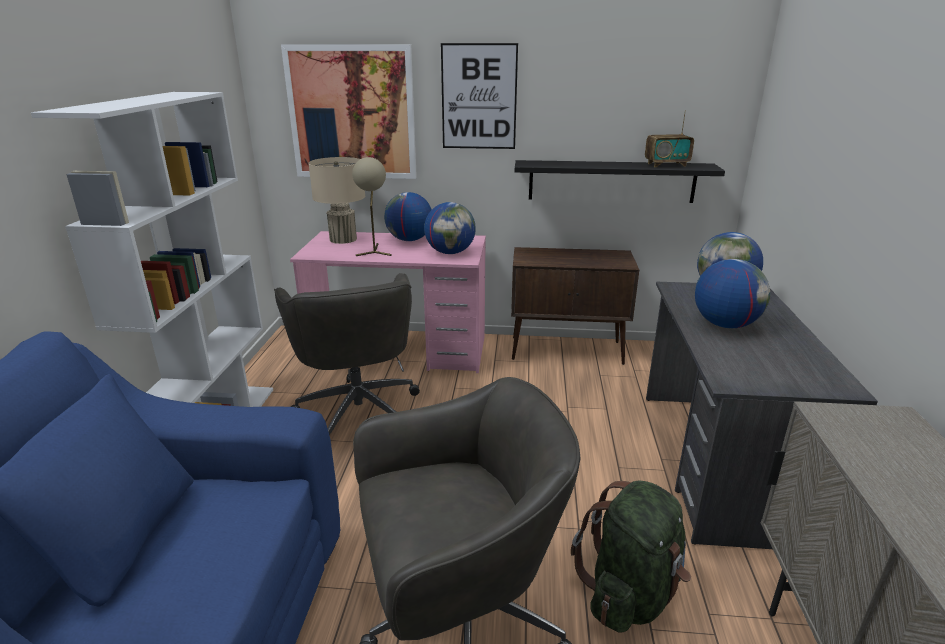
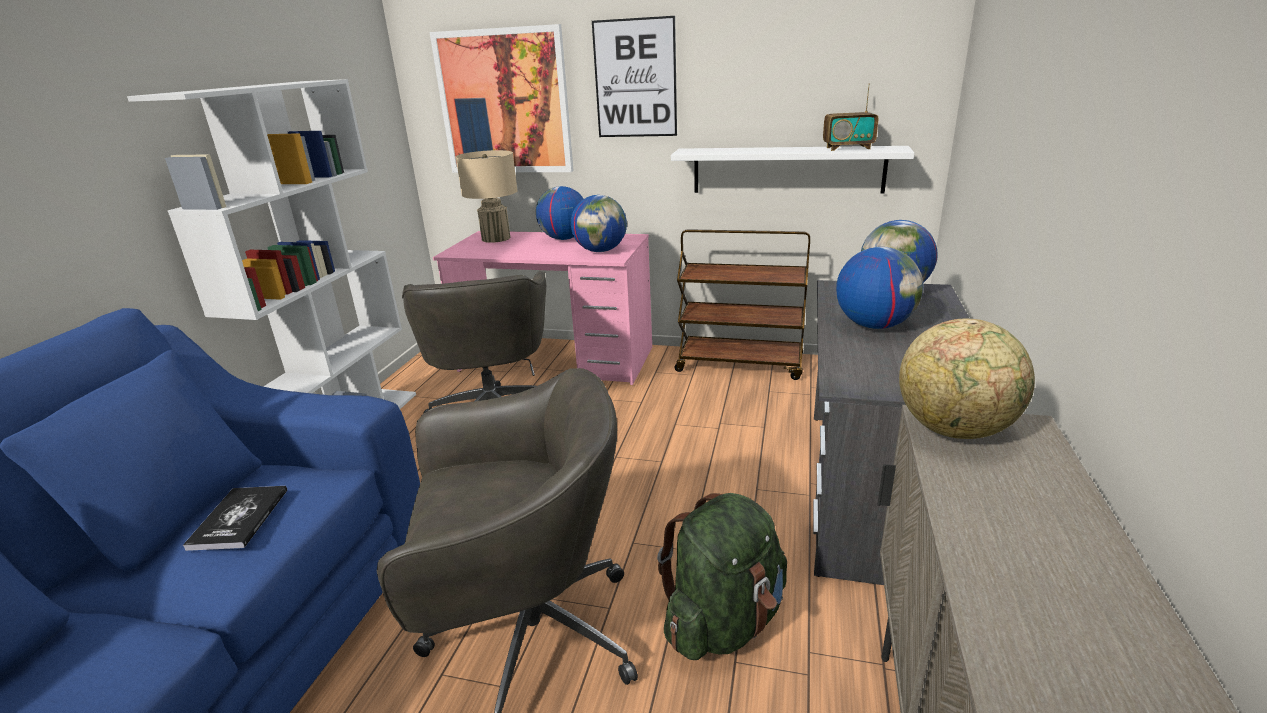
camera: 10 degrees right, 0 degrees up
beige table lamp [352,157,392,256] -> none
brown cabinet [511,247,639,365] -> brown cart [674,229,810,380]
black shelf [515,160,725,203] -> white shelf [671,146,914,193]
none -> book [183,486,287,551]
none -> globe [899,319,1035,439]

